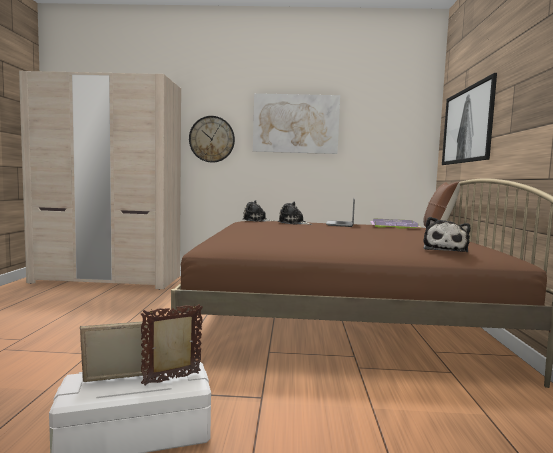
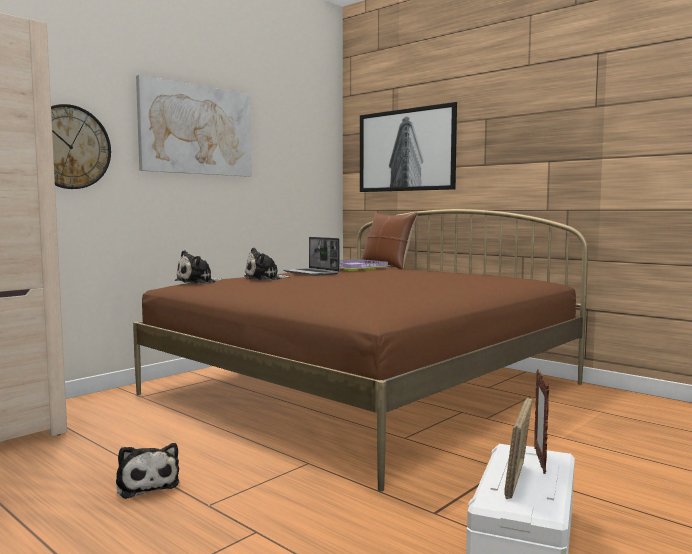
camera: 50 degrees left, 0 degrees up
plush toy [423,217,470,252] -> plush toy moved to [116,443,180,499]

